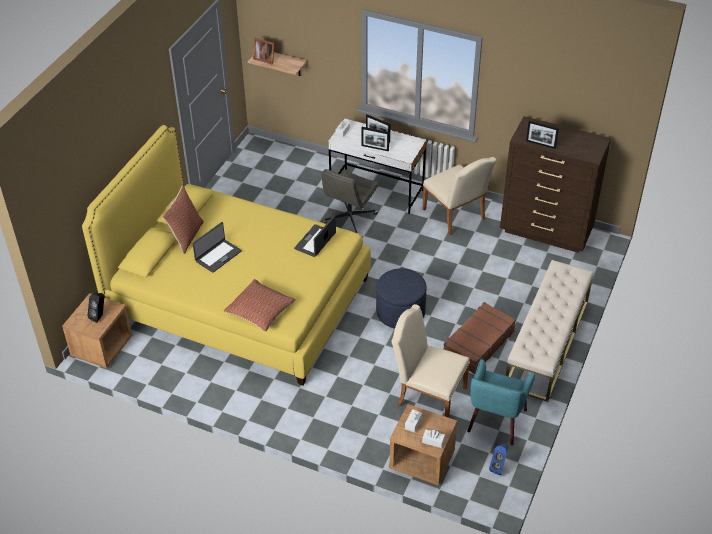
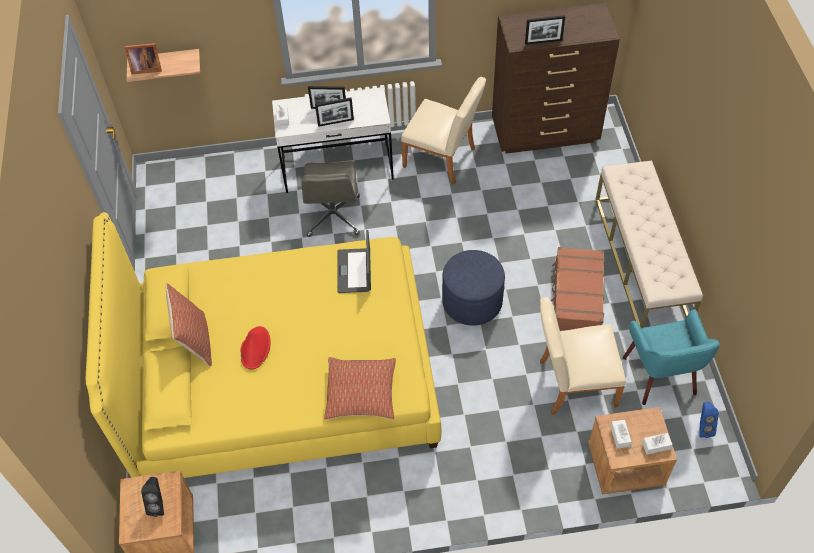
camera: 30 degrees left, 10 degrees up
laptop [192,222,242,273] -> red hat [240,326,271,369]

